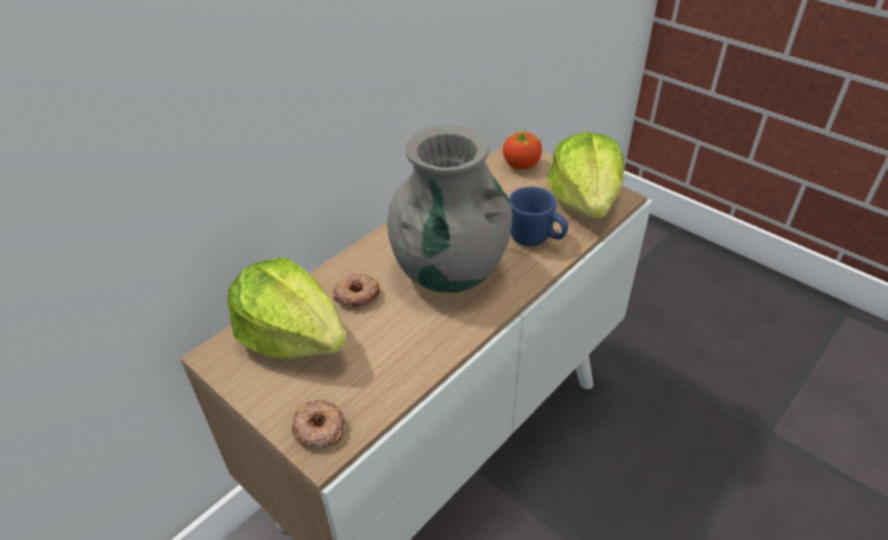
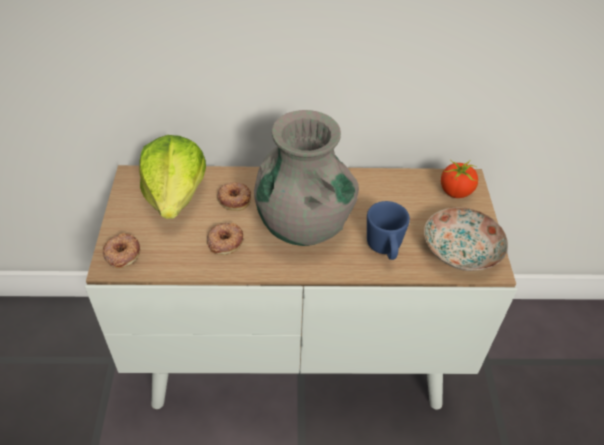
camera: 45 degrees right, 5 degrees up
lettuce [548,132,624,218] -> plate [424,207,508,271]
none -> donut [207,223,243,255]

